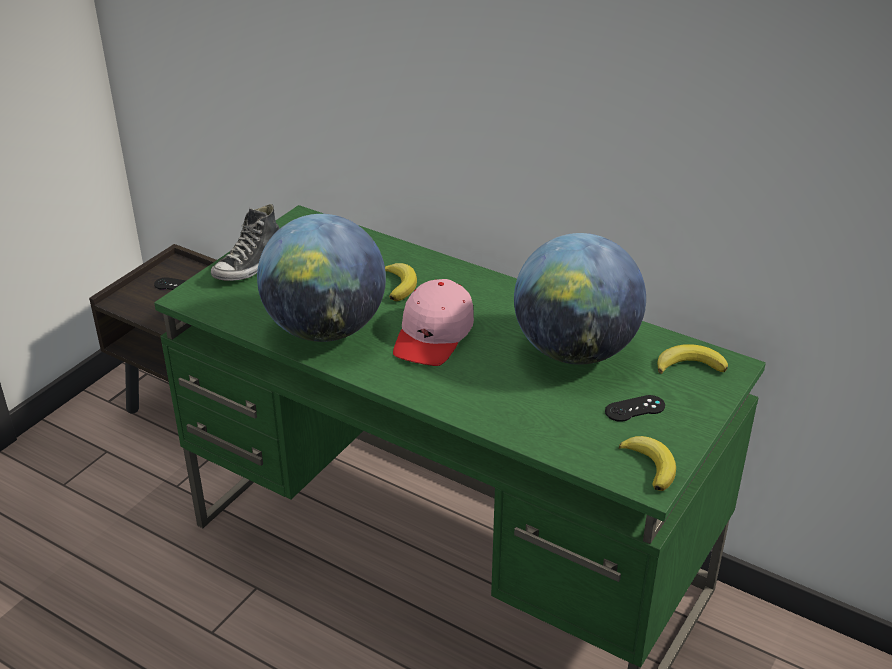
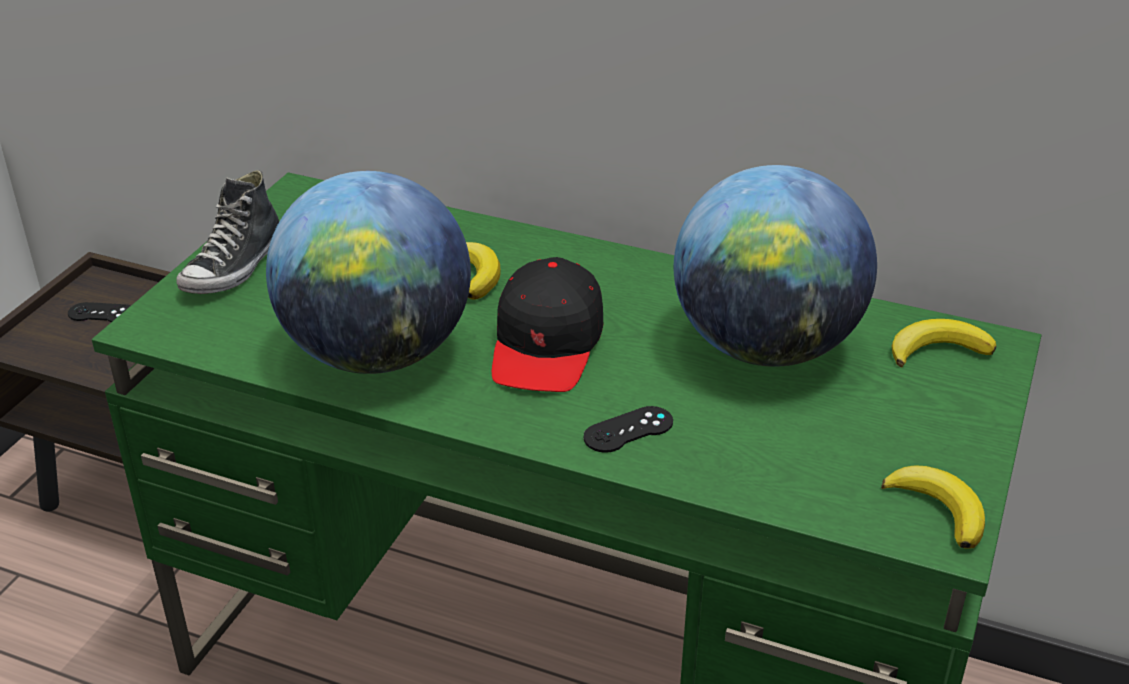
camera: 10 degrees left, 0 degrees up
pink cap [393,279,474,366] -> black cap [492,257,604,392]
black game controller [605,395,665,422] -> black game controller moved to [584,406,673,453]

